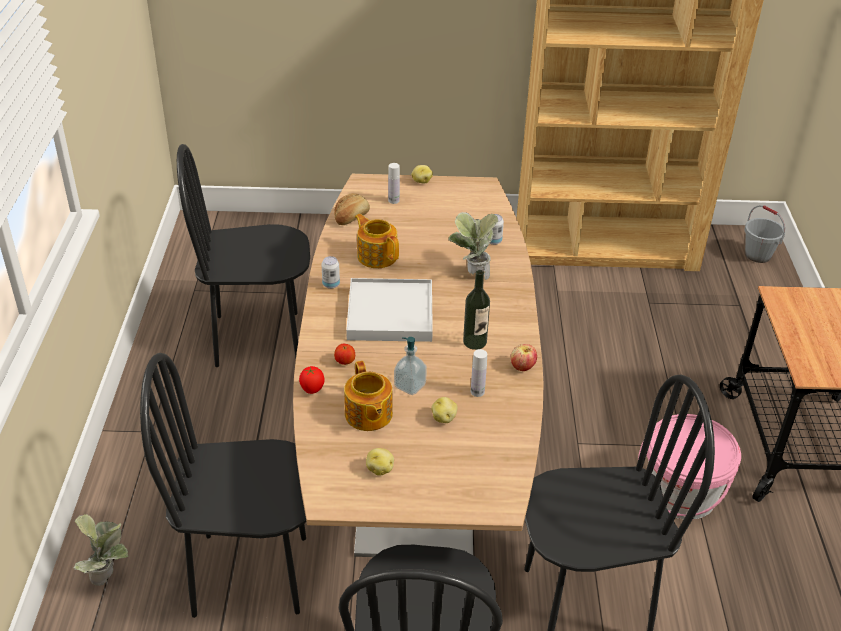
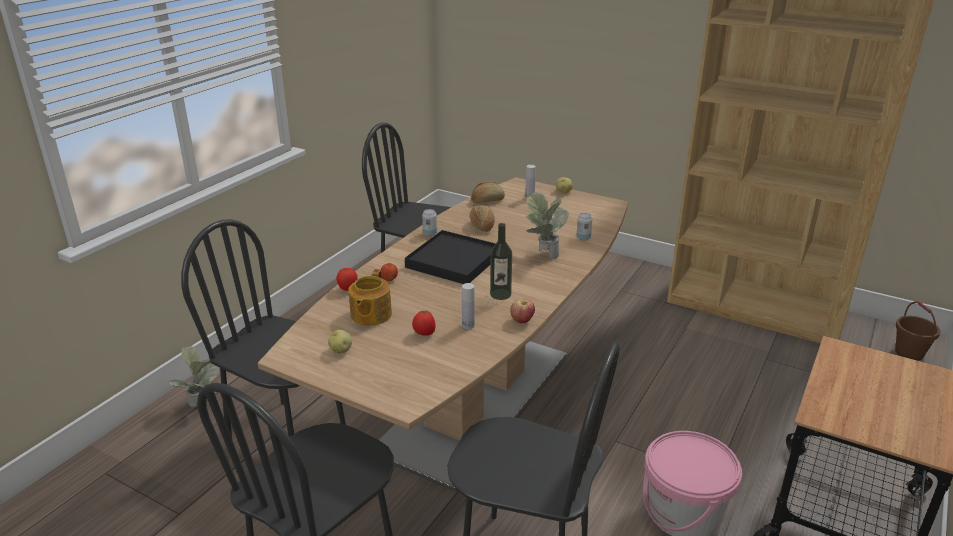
camera: 30 degrees right, 10 degrees down
white tray [346,278,433,342] -> black tray [405,230,496,284]
teapot [355,214,399,268] -> bread [469,205,495,232]
soap dispenser [394,337,427,395] -> none
potato [431,397,457,423] -> tomato [412,310,436,336]
grey bucket [745,205,785,263] -> brown bucket [895,301,940,361]

